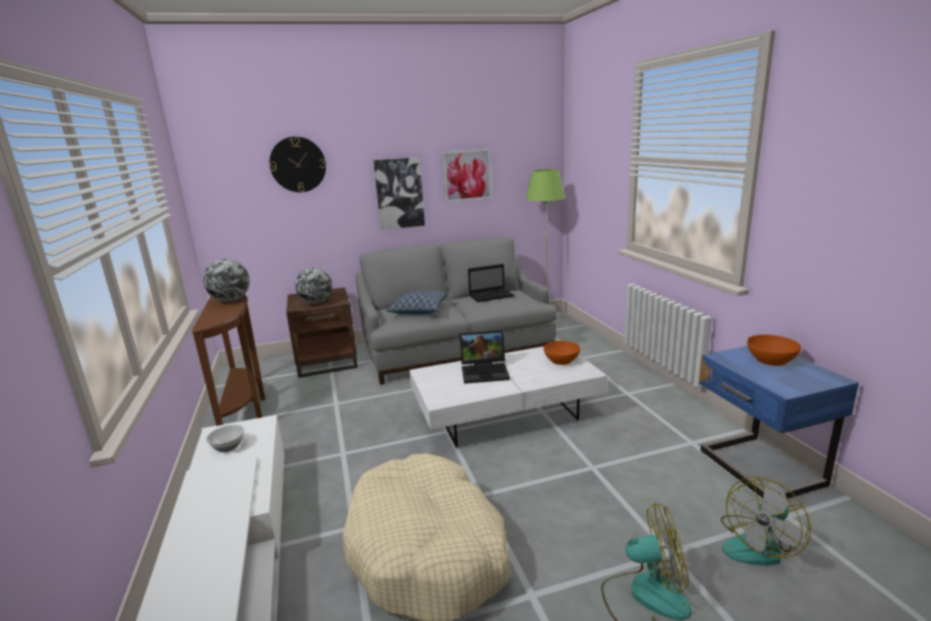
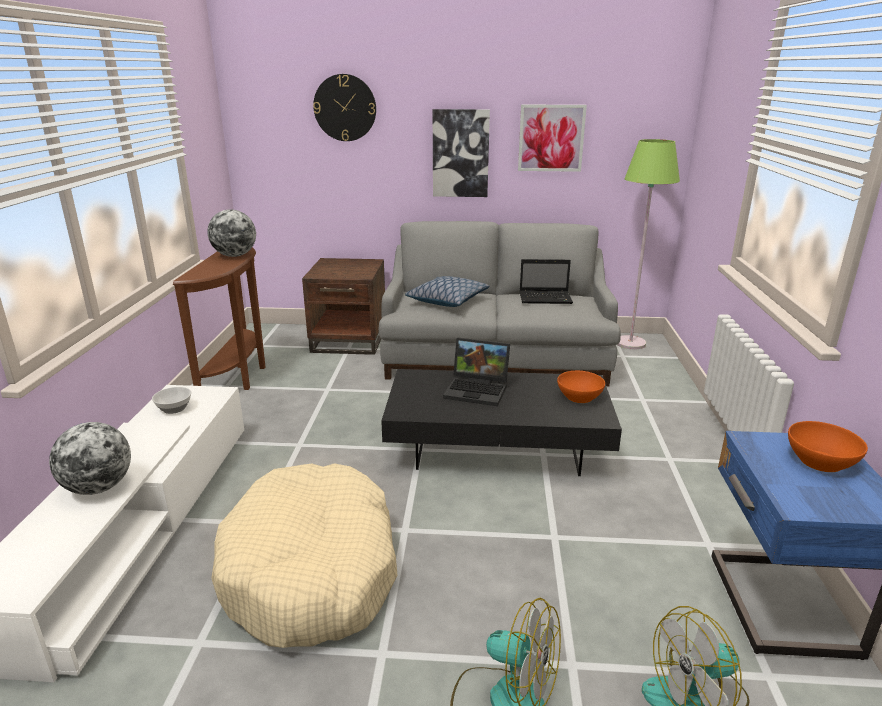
camera: 20 degrees right, 5 degrees up
globe [295,268,332,304] -> globe moved to [49,422,131,495]
white coffee table [409,346,607,447] -> black coffee table [381,369,622,476]

